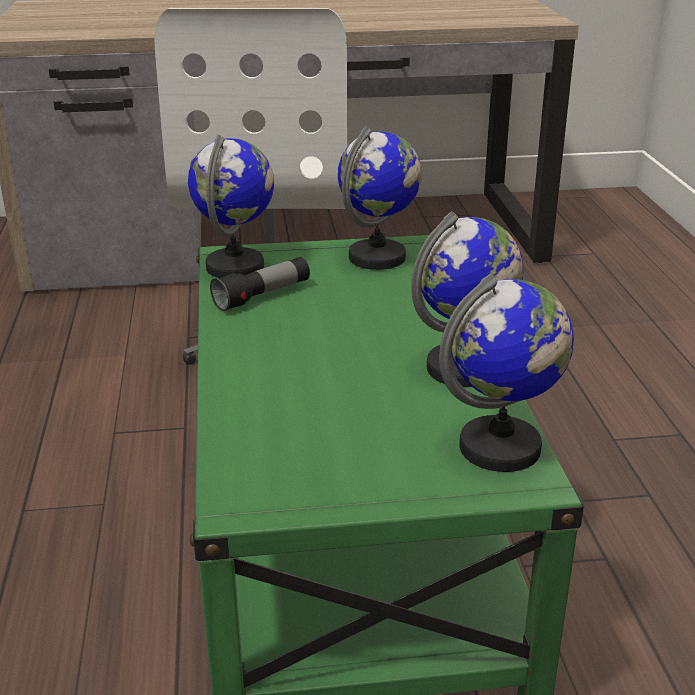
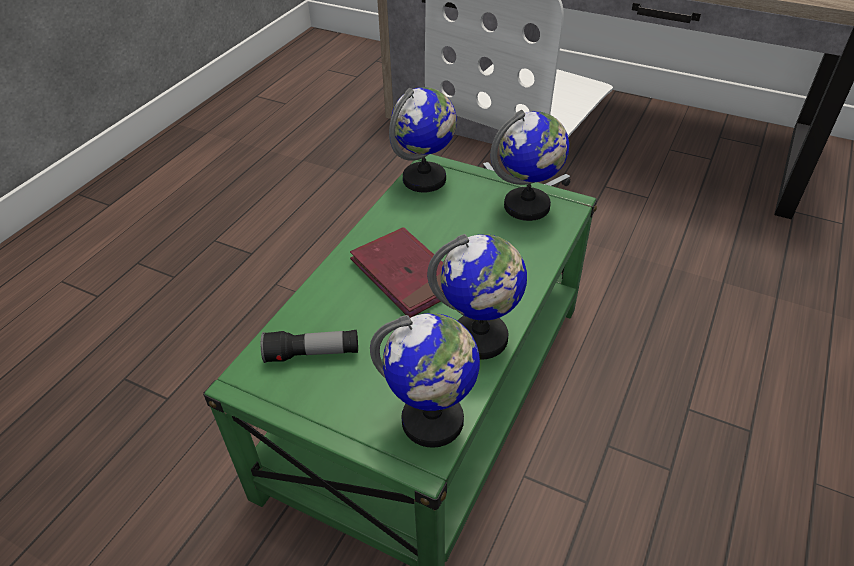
camera: 35 degrees right, 15 degrees up
flashlight [210,257,310,312] -> flashlight moved to [261,330,358,363]
none -> red book [350,227,443,318]

